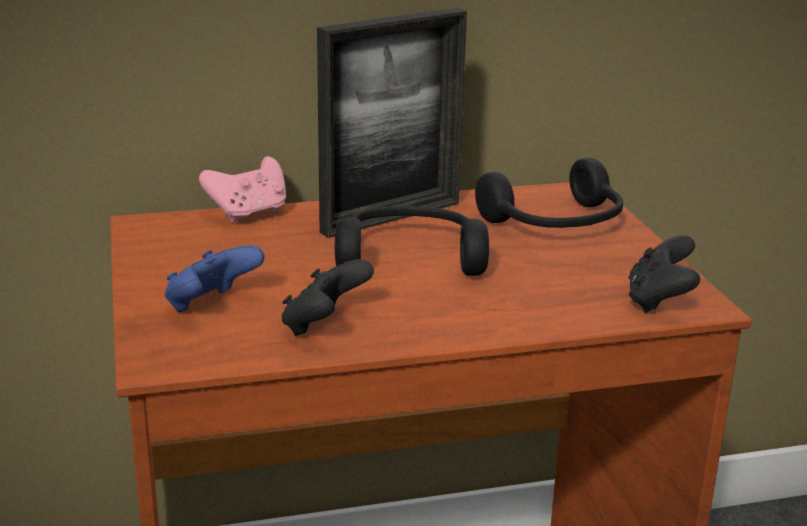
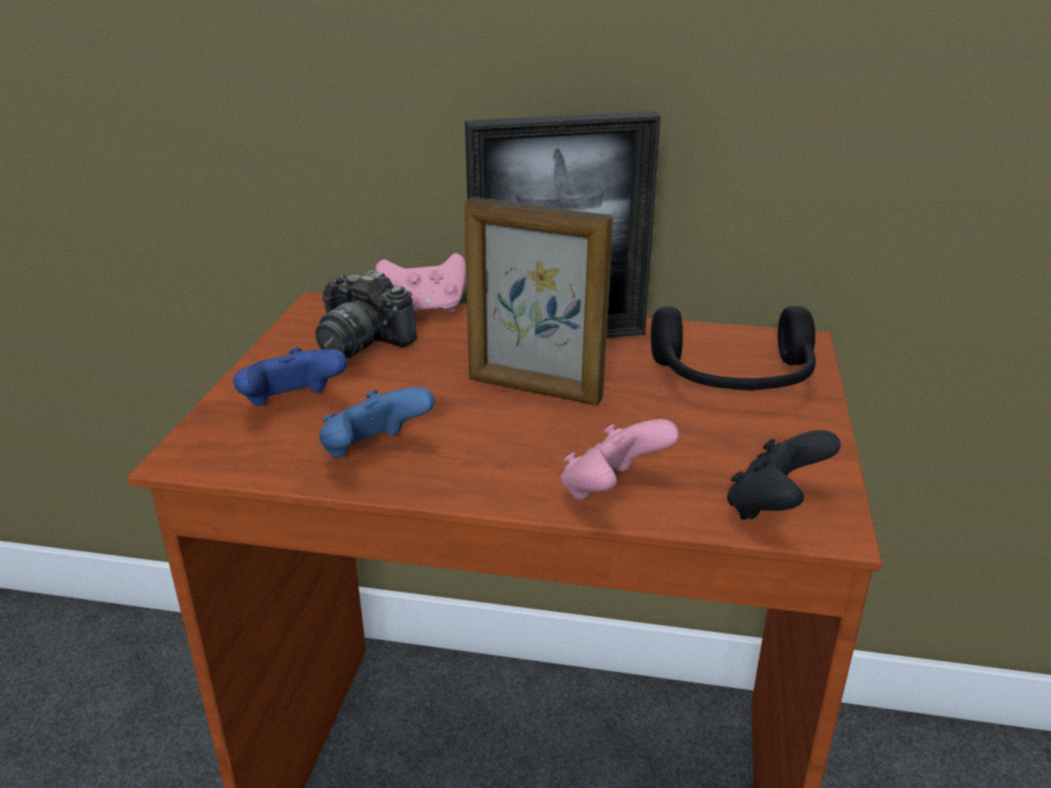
camera: 25 degrees right, 5 degrees up
black game controller [282,259,374,336] -> blue game controller [319,387,435,458]
black headphones [334,206,489,276] -> picture frame [465,197,613,405]
none -> camera [315,270,417,359]
none -> pink game controller [561,419,679,500]

